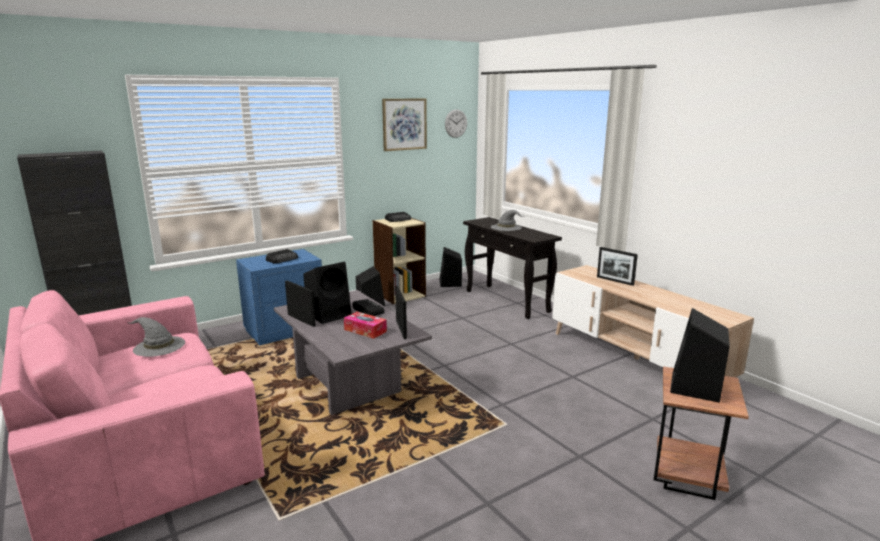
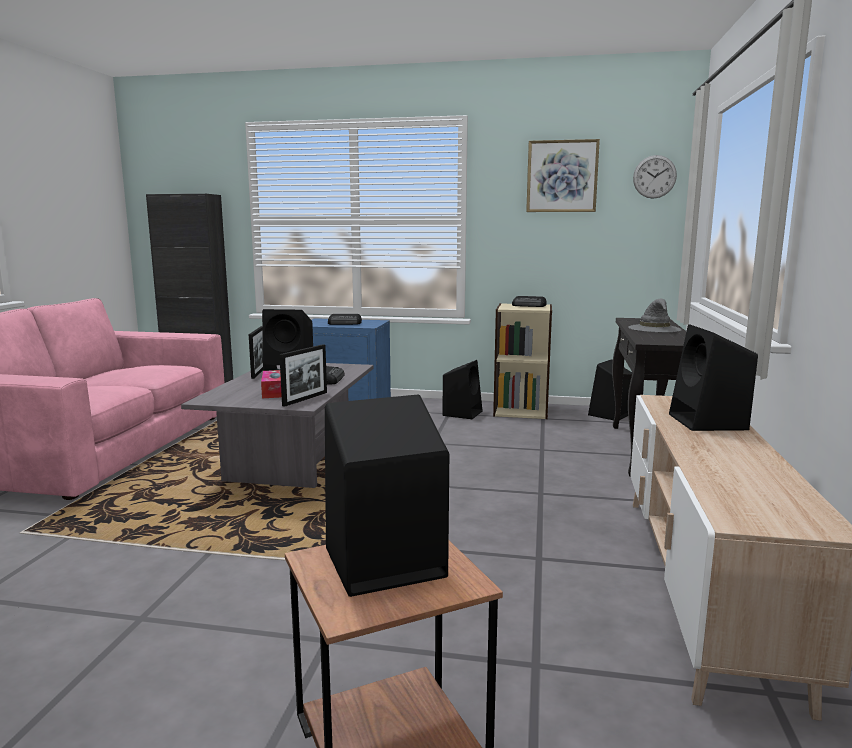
camera: 45 degrees right, 5 degrees down
grey hat [127,317,185,357] -> none
picture frame [597,247,638,286] -> black speaker [669,324,758,431]

